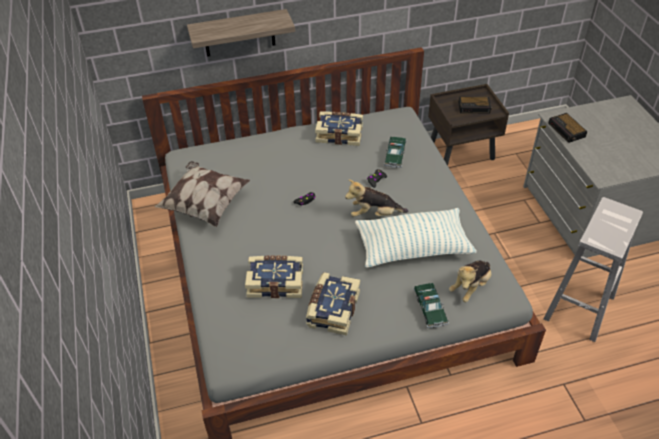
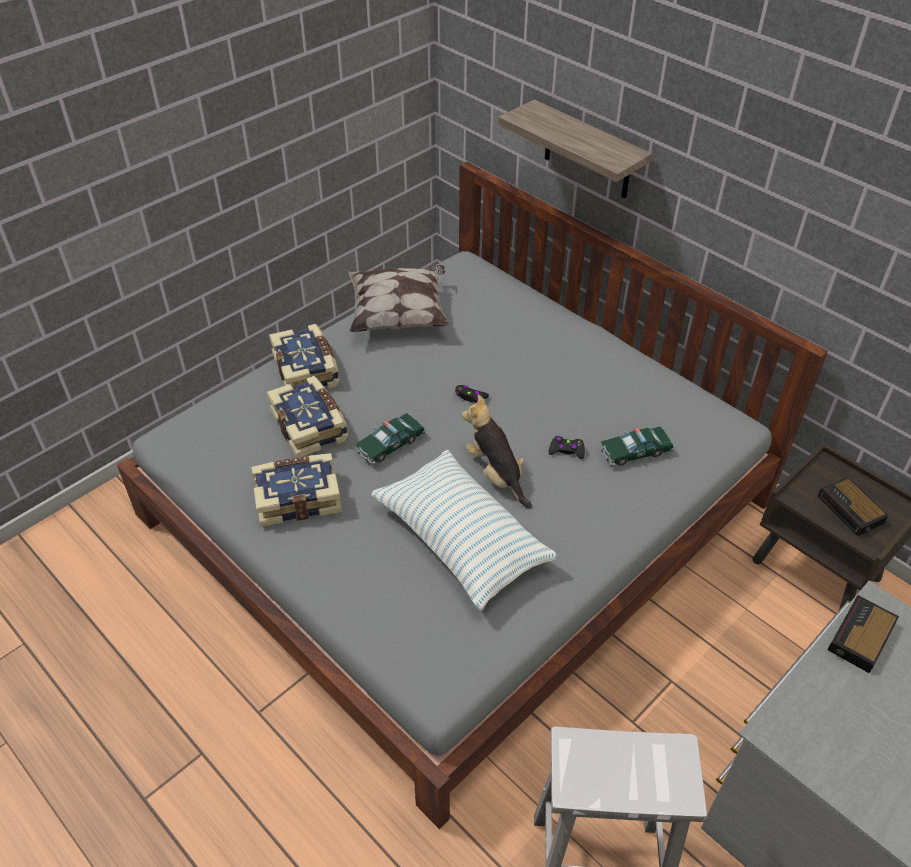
camera: 60 degrees right, 0 degrees up
book [315,111,363,146] -> book moved to [269,324,339,388]
toy car [413,283,449,328] -> toy car moved to [355,413,426,465]
plush toy [449,261,492,302] -> none

